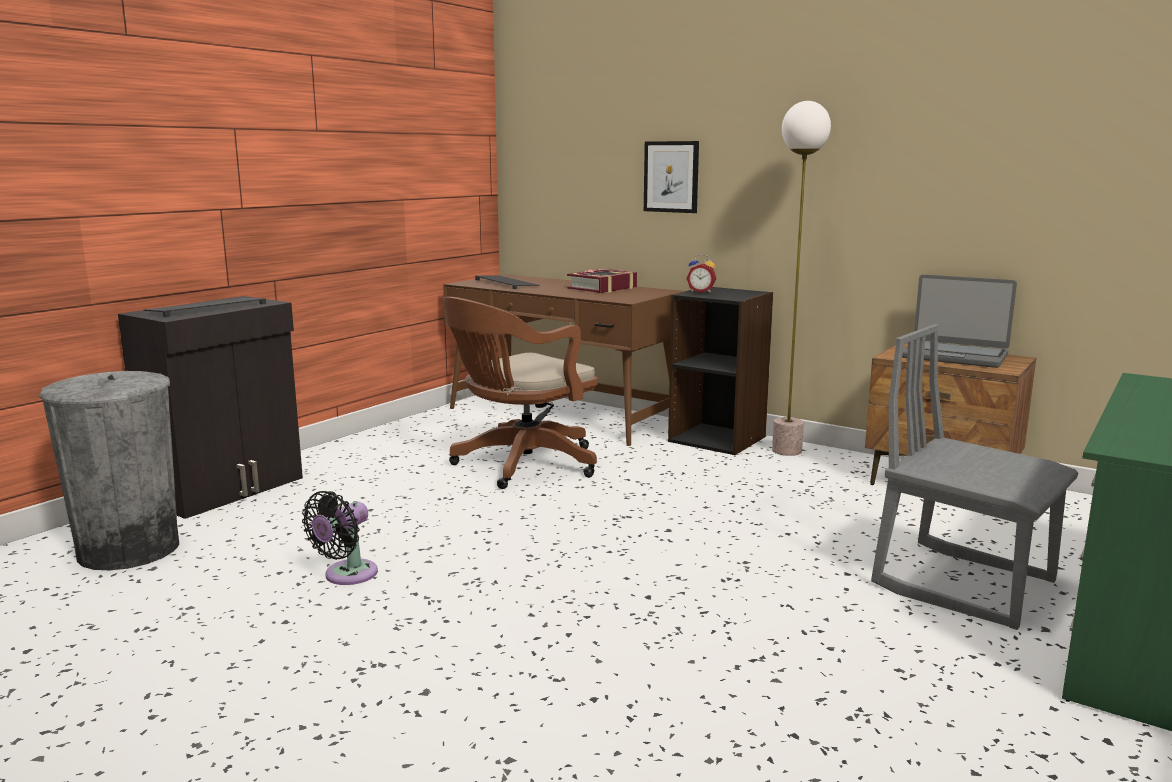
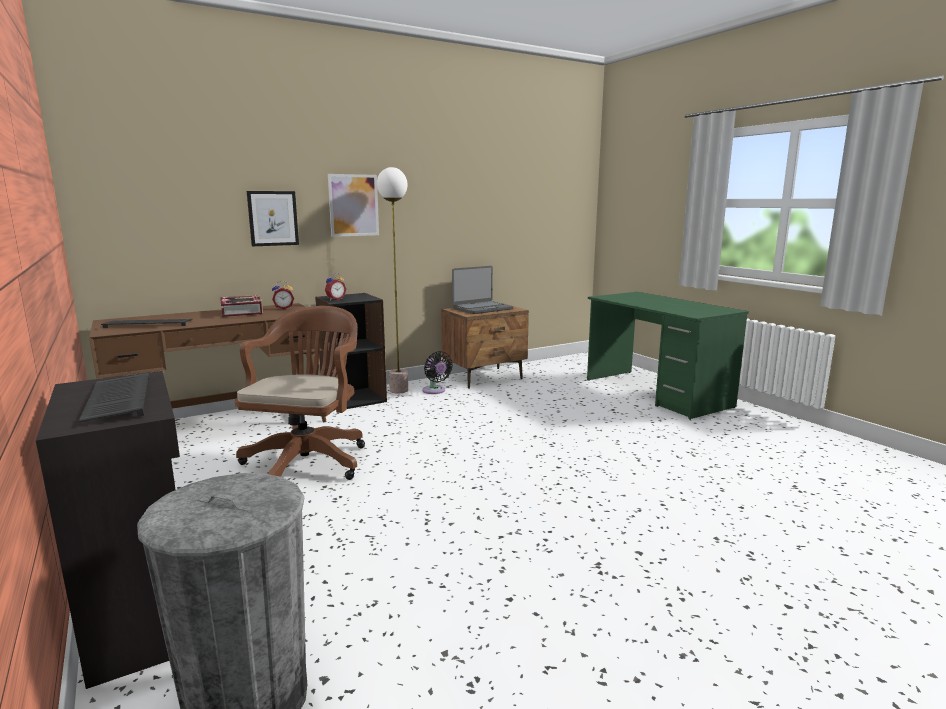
camera: 65 degrees left, 0 degrees up
black fan [302,491,378,585] -> black fan moved to [422,351,453,394]
brown office chair [443,297,598,489] -> brown office chair turned 150 degrees counterclockwise [235,306,365,480]
grey chair [871,324,1079,630] -> none
none -> alarm clock [272,281,294,309]
none -> picture [328,174,379,237]

